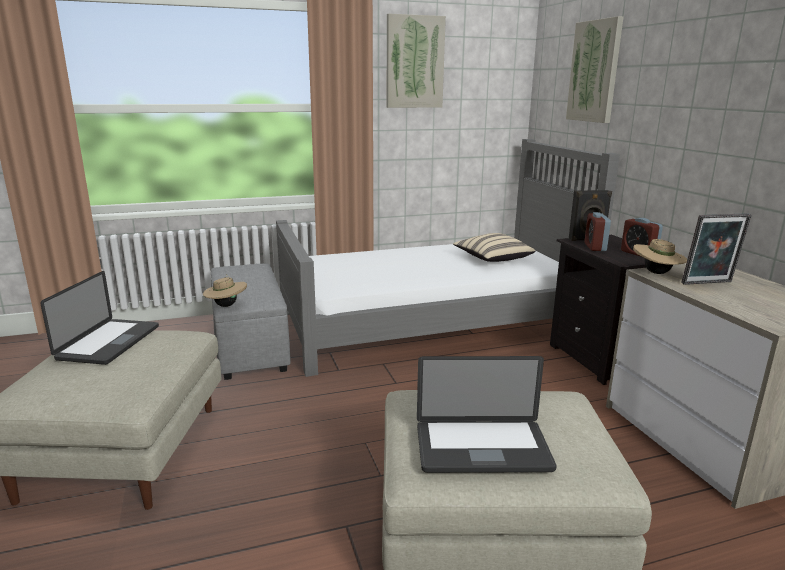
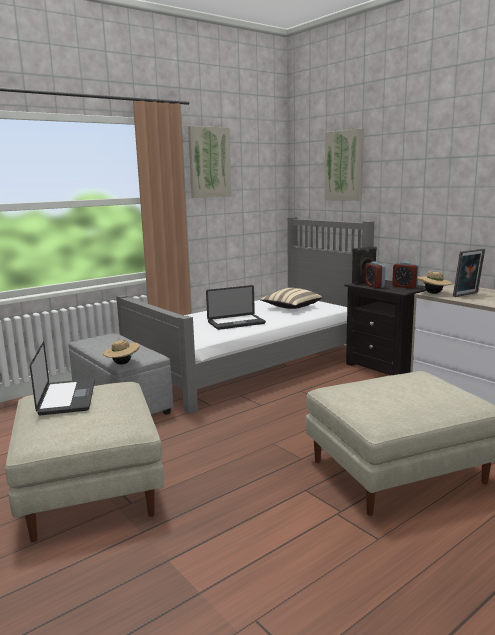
camera: 20 degrees left, 5 degrees down
laptop [417,356,557,473] -> laptop moved to [206,285,266,330]

